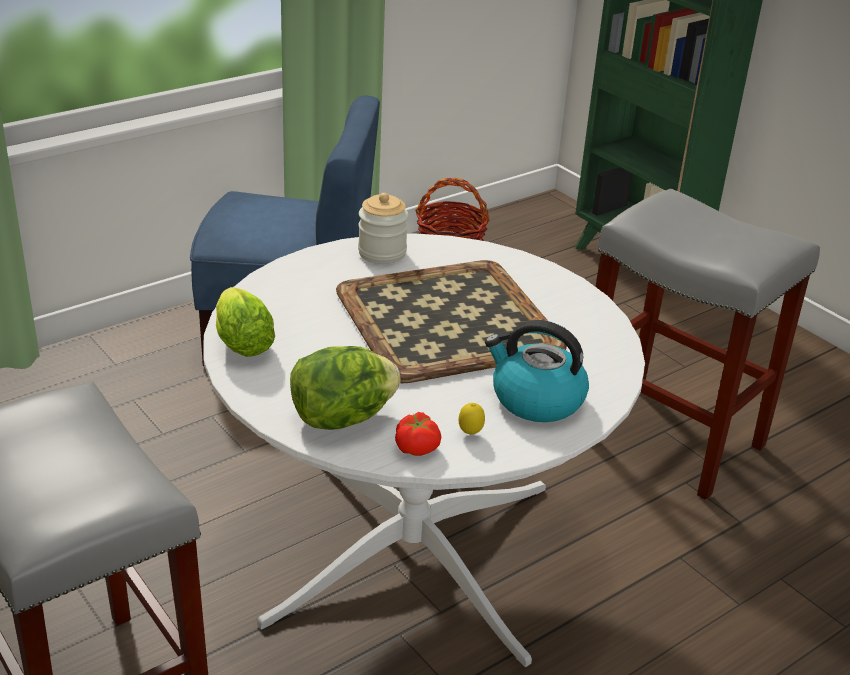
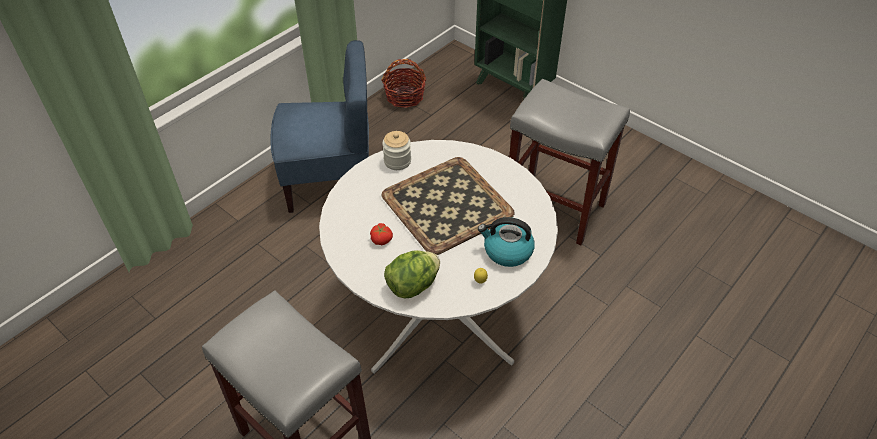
camera: 10 degrees left, 15 degrees up
lettuce [216,287,275,357] -> none
tomato [395,412,441,456] -> tomato moved to [370,223,393,245]

